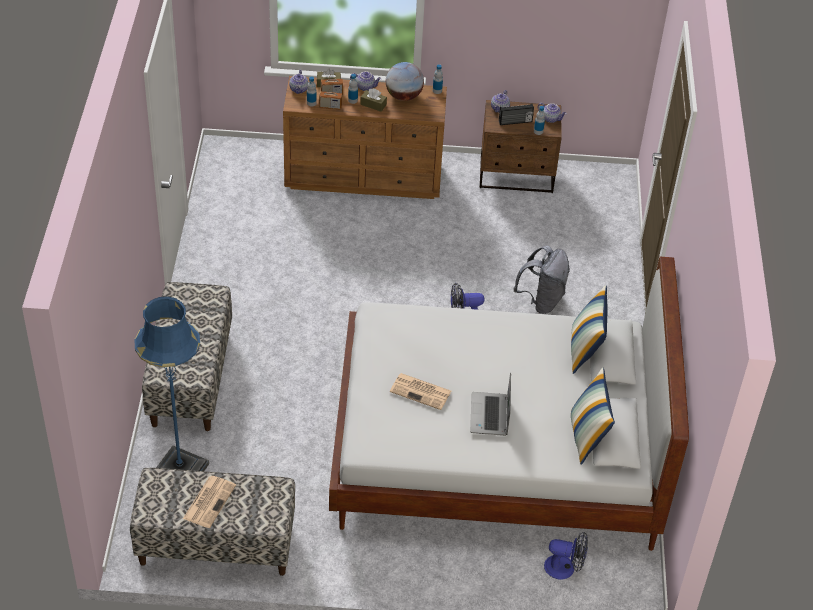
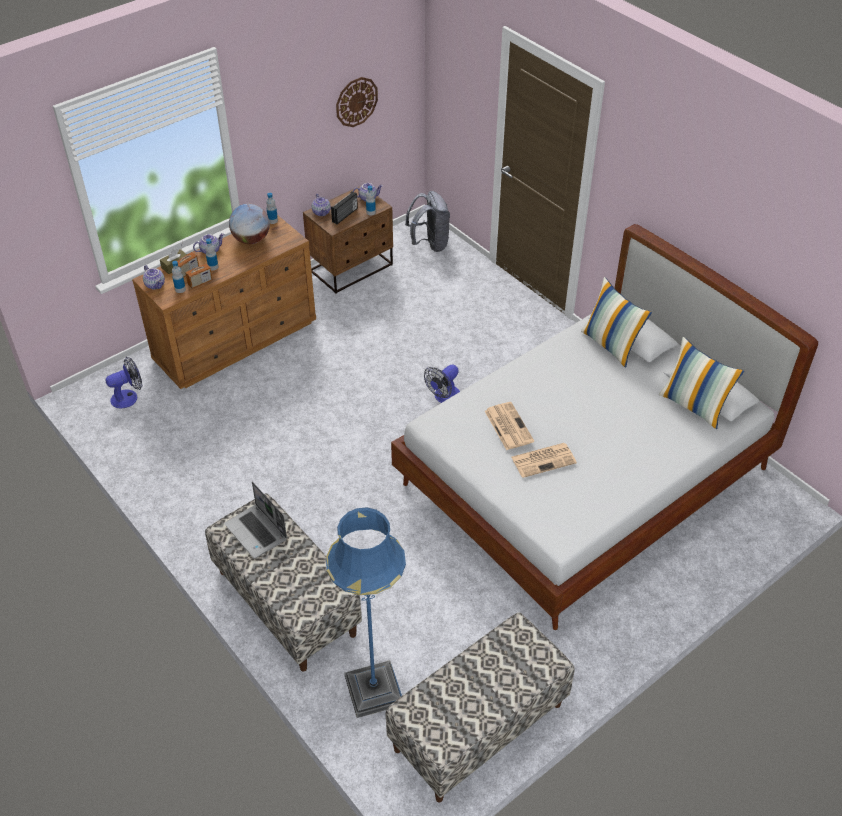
camera: 40 degrees left, 0 degrees up
newspaper [183,476,236,528] -> newspaper moved to [485,402,534,450]
brown tissue box [360,88,387,112] -> none
laptop [470,372,511,436] -> laptop moved to [224,482,287,558]
grey backpack [513,246,570,314] -> grey backpack moved to [405,191,450,252]
fan [544,532,588,580] -> fan moved to [106,357,142,409]
none -> wall clock [336,77,378,127]

